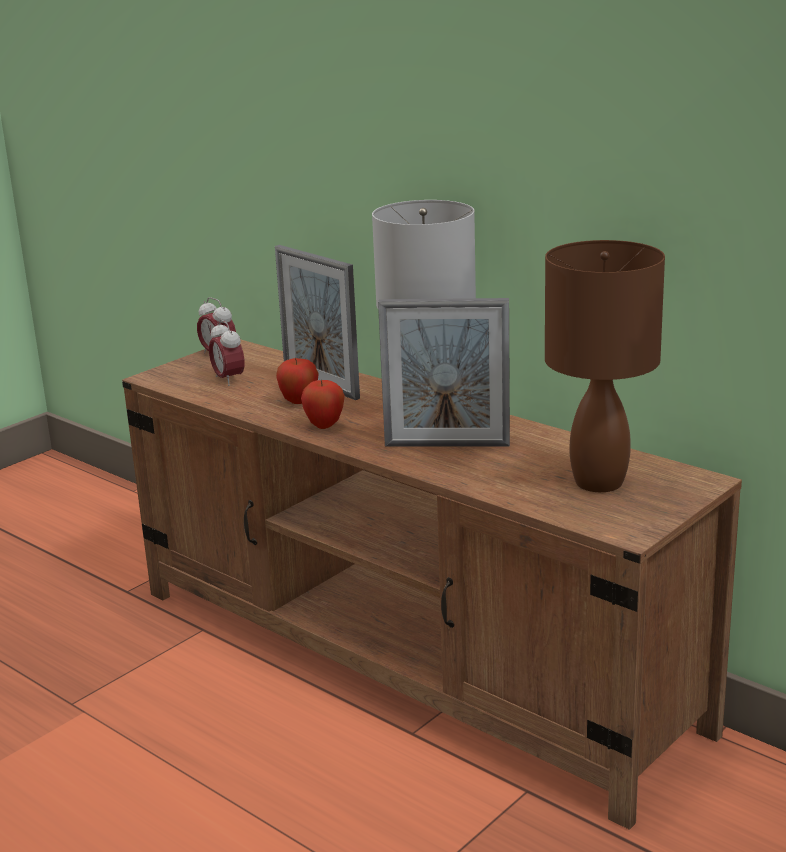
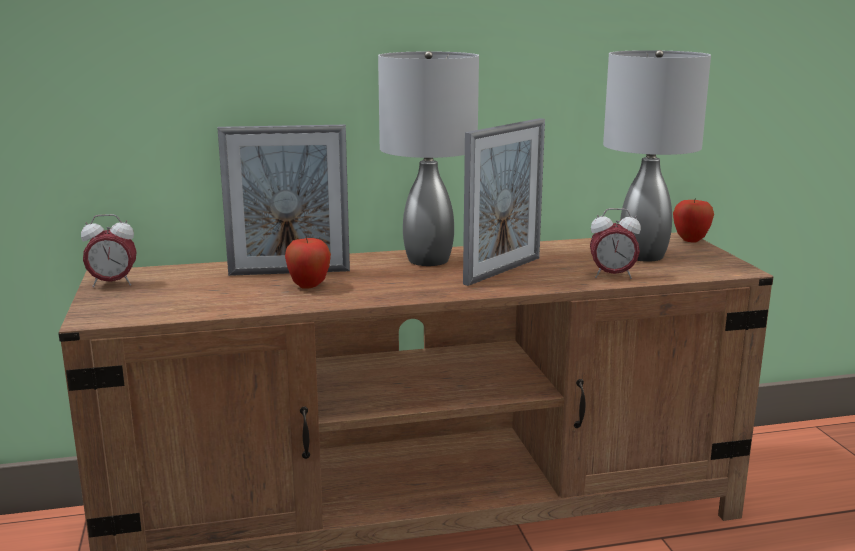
camera: 55 degrees left, 5 degrees down
alarm clock [209,319,244,386] -> alarm clock moved to [590,208,641,279]
apple [301,380,345,429] -> apple moved to [673,197,714,243]
brown table lamp [545,240,665,492] -> grey table lamp [603,50,711,262]

